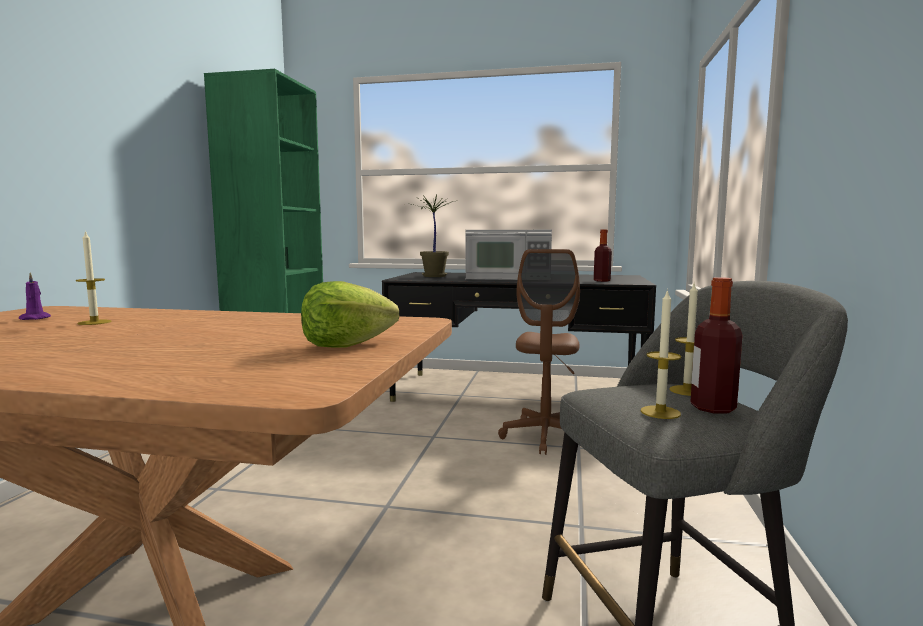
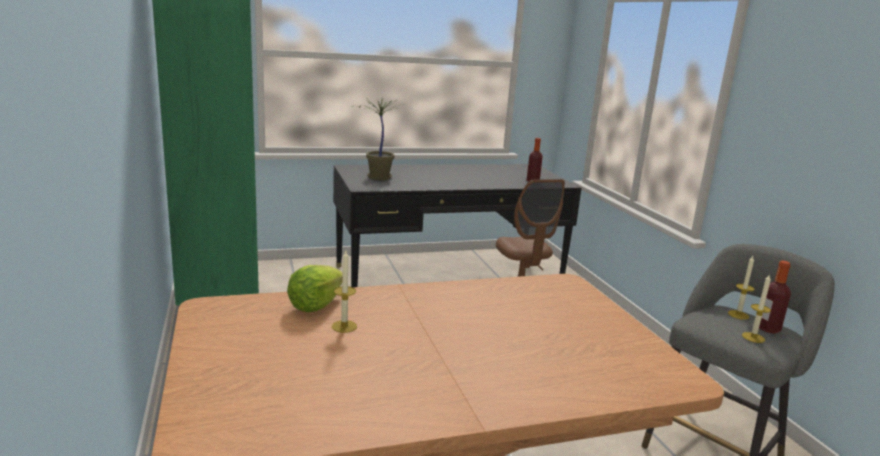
camera: 30 degrees left, 10 degrees up
purple candle [19,272,51,320] -> none
lettuce [301,281,399,347] -> lettuce moved to [287,265,343,312]
microwave [465,230,552,280] -> none

